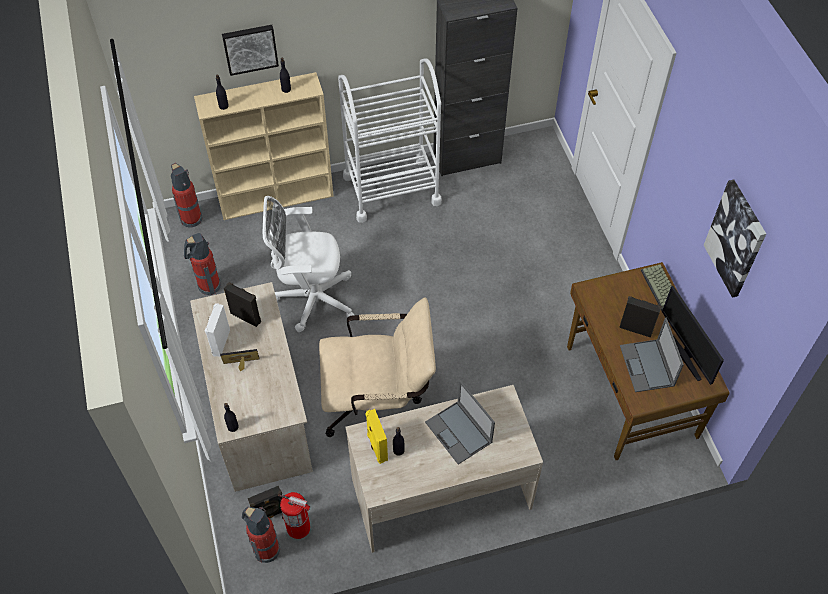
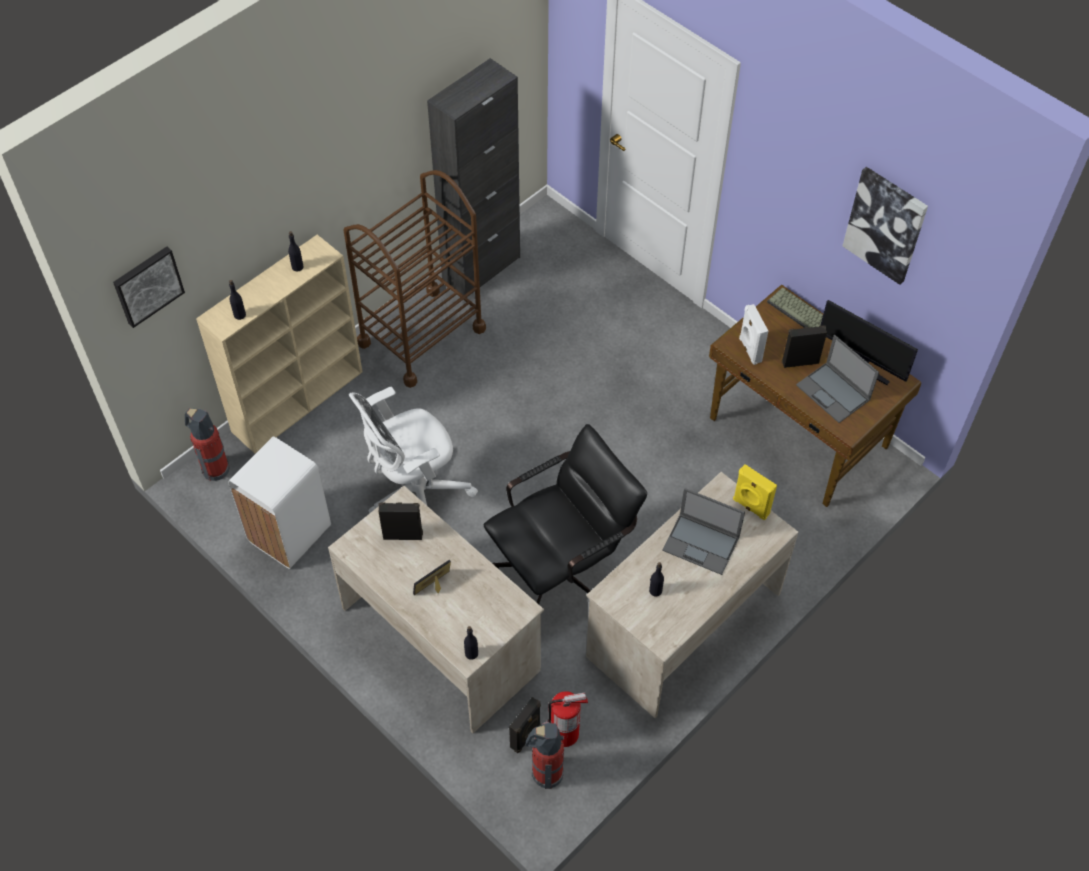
camera: 30 degrees left, 0 degrees up
fire extinguisher [184,233,221,295] -> white trash can [228,436,331,569]
white speaker [205,303,230,357] -> white speaker moved to [739,304,768,365]
picture [222,25,279,76] -> picture moved to [113,247,185,328]
beige office chair [319,298,436,437] -> black office chair [484,424,647,604]
white cart [338,58,441,223] -> brown cart [343,170,486,388]
yellow speaker [366,409,388,464] -> yellow speaker moved to [733,464,777,520]

